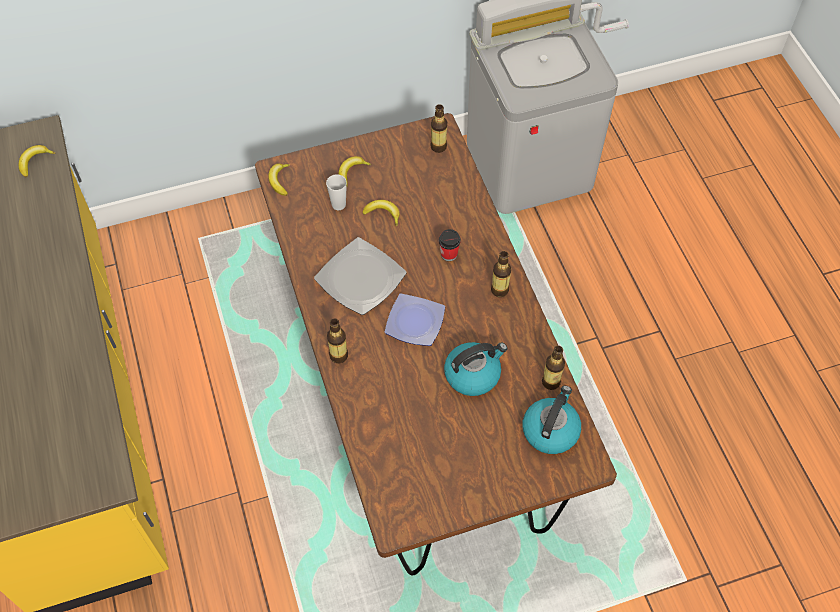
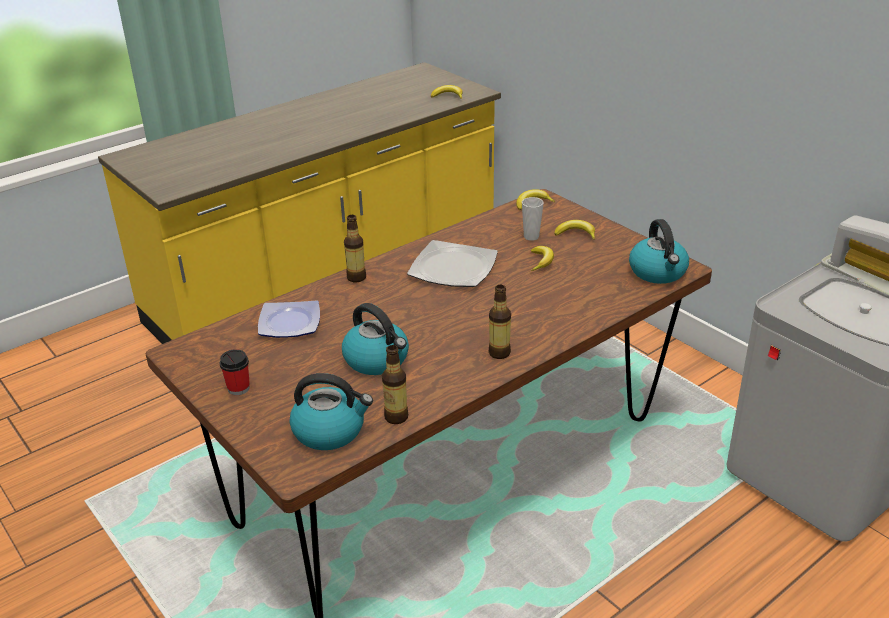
camera: 70 degrees right, 25 degrees down
plate [385,293,445,346] -> plate moved to [258,300,320,338]
bottle [430,104,447,153] -> kettle [629,219,689,284]
cup [439,229,461,261] -> cup moved to [220,349,250,395]

